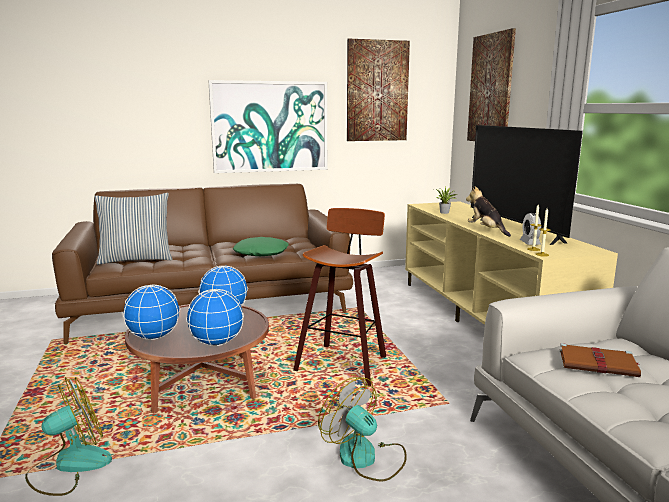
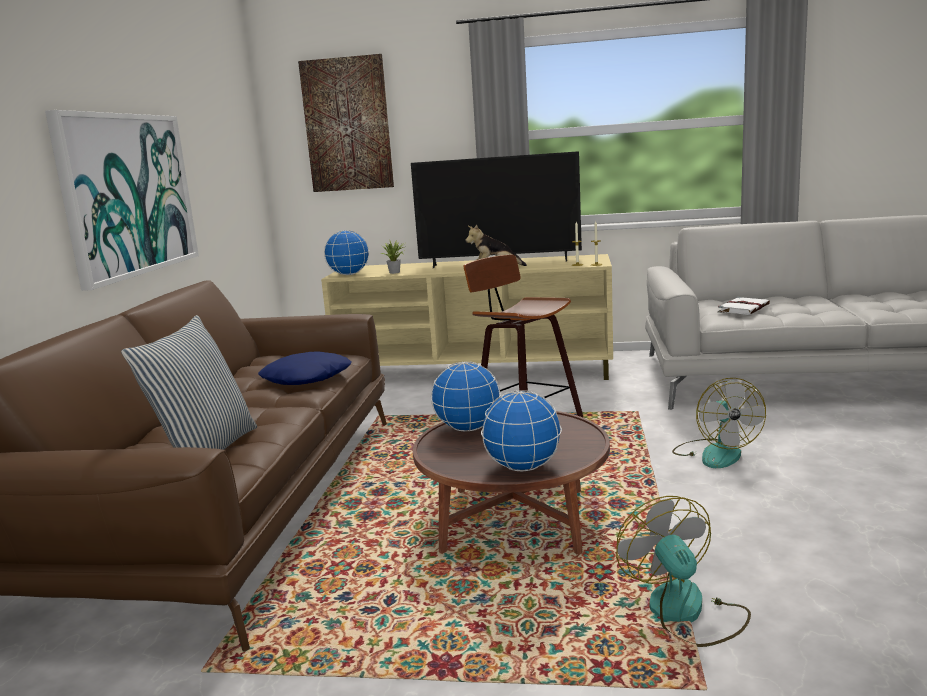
camera: 65 degrees left, 0 degrees up
globe [186,289,244,346] -> globe moved to [324,230,369,275]
green pillow [233,237,288,256] -> blue pillow [258,351,352,385]
fan [318,377,407,482] -> fan turned 75 degrees counterclockwise [672,378,766,468]
picture [347,39,410,141] -> none
alarm clock [520,213,541,245] -> none
brown book [560,343,641,377] -> white book [718,297,770,315]

